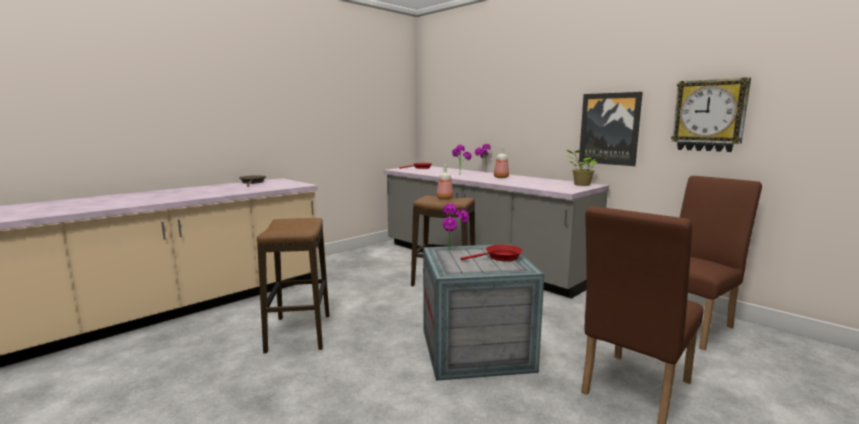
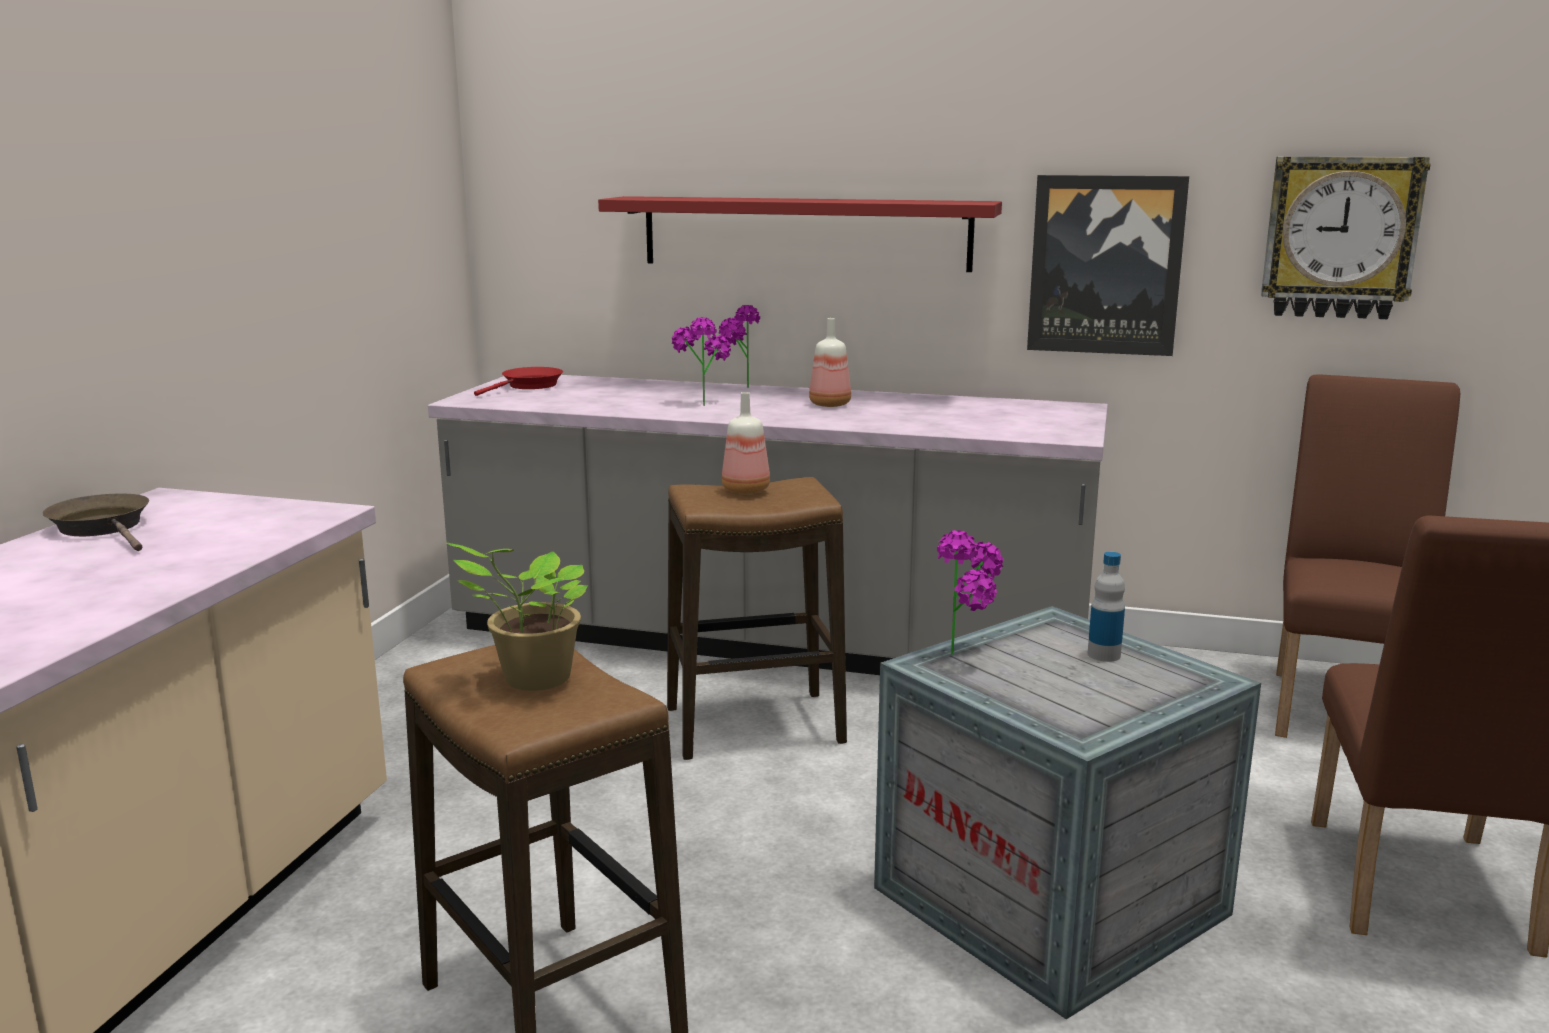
camera: 30 degrees left, 5 degrees up
red frying pan [460,245,523,261] -> bottle [1087,552,1125,662]
potted plant [567,150,596,186] -> potted plant moved to [447,543,588,691]
none -> red shelf [598,196,1002,272]

